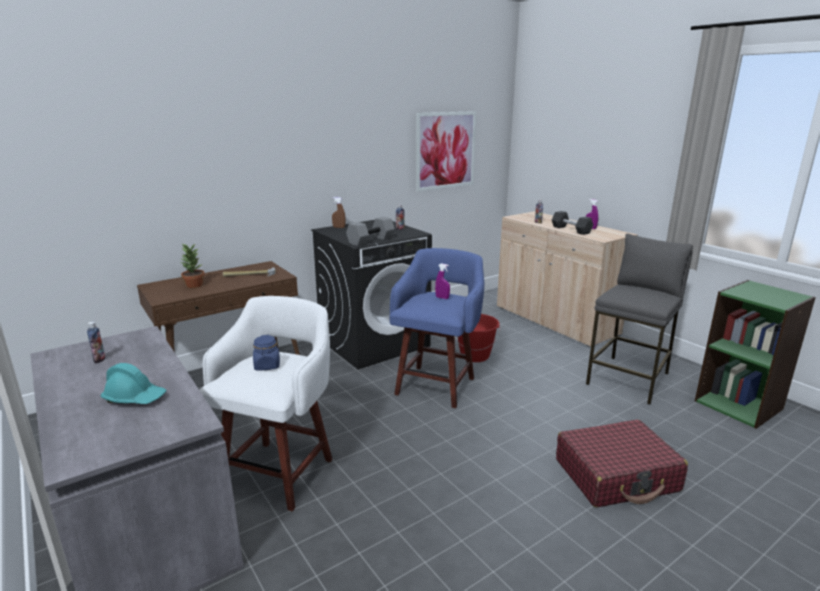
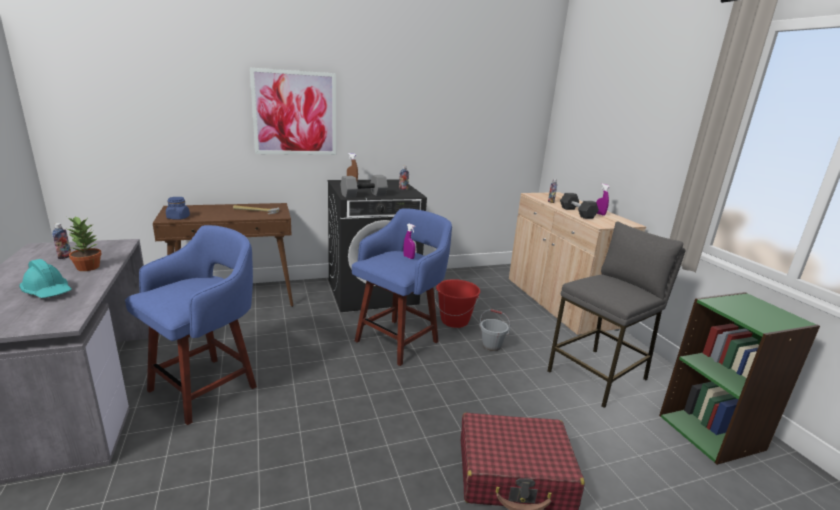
camera: 15 degrees right, 0 degrees up
potted plant [181,243,205,288] -> potted plant moved to [68,216,102,271]
white stool [200,296,332,511] -> blue stool [125,225,257,425]
blue jar [253,335,280,371] -> blue jar moved to [166,197,190,220]
picture [416,111,476,192] -> picture moved to [250,68,336,155]
none -> grey bucket [479,309,510,351]

